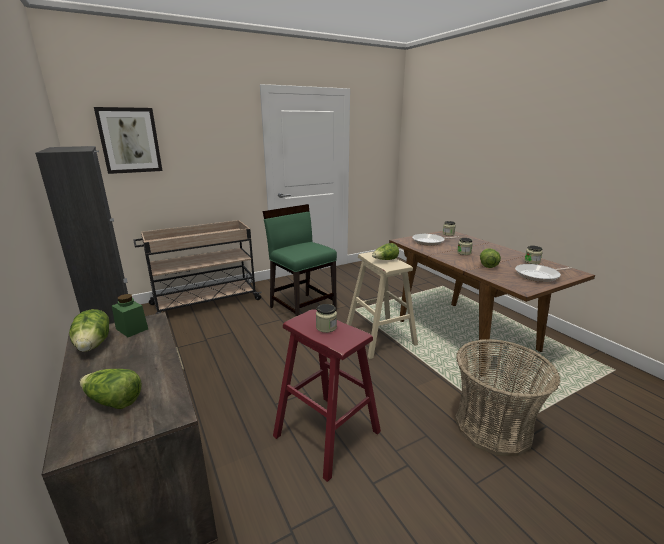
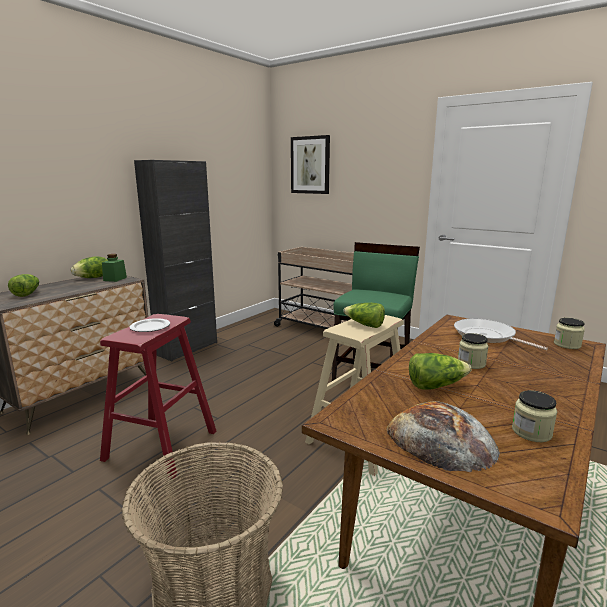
camera: 65 degrees right, 5 degrees down
jar [316,304,337,333] -> plate [129,318,170,332]
frying pan [515,264,572,282] -> bread [386,401,500,472]

